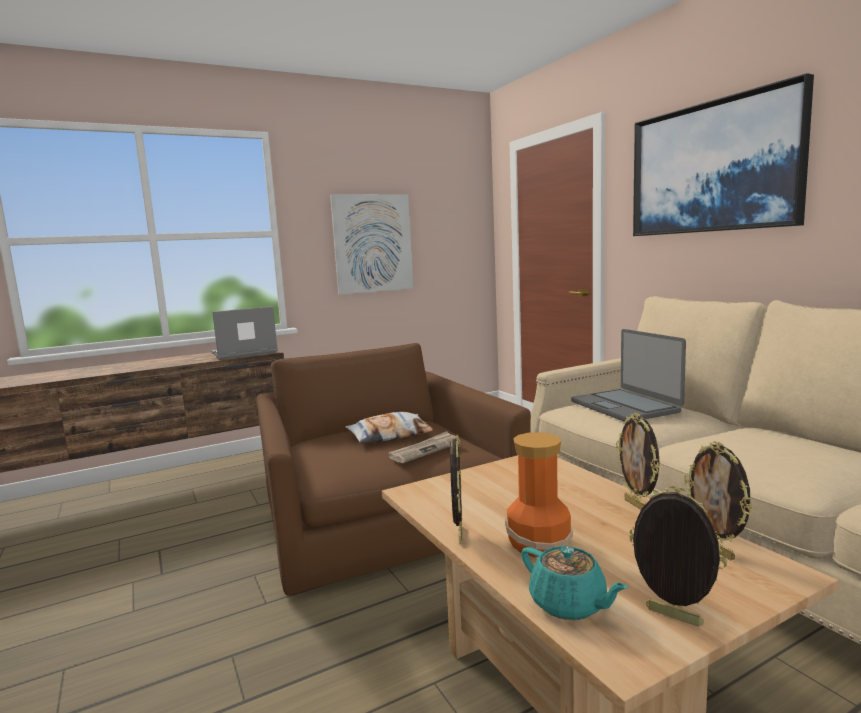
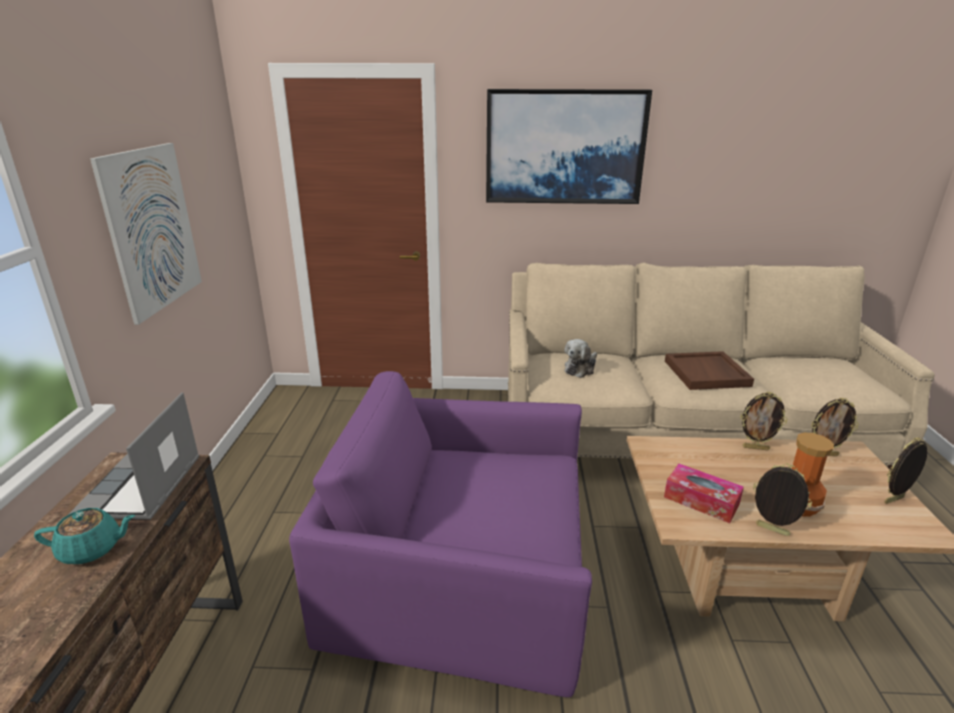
camera: 60 degrees left, 15 degrees up
brown armchair [256,343,531,595] -> purple armchair [289,371,592,697]
pillow [345,412,434,444] -> none
newspaper [388,431,461,463] -> none
turquoise teapot [521,546,628,620] -> turquoise teapot moved to [34,508,135,564]
laptop [571,329,686,421] -> plush toy [565,339,597,378]
none -> tissue box [664,464,744,523]
none -> brown tray [665,351,754,390]

